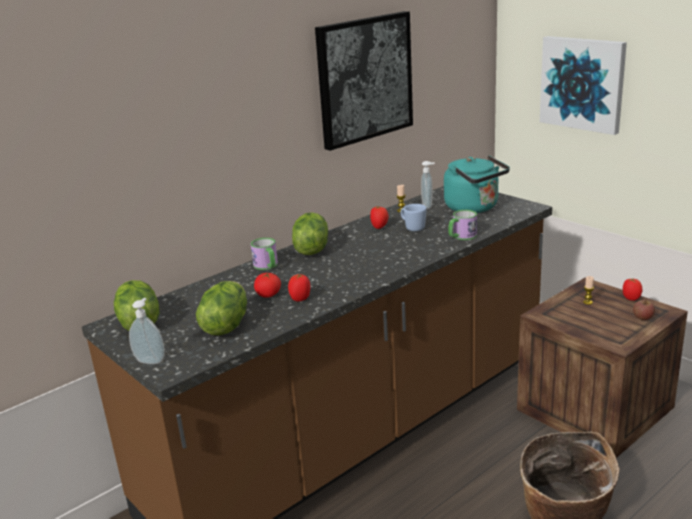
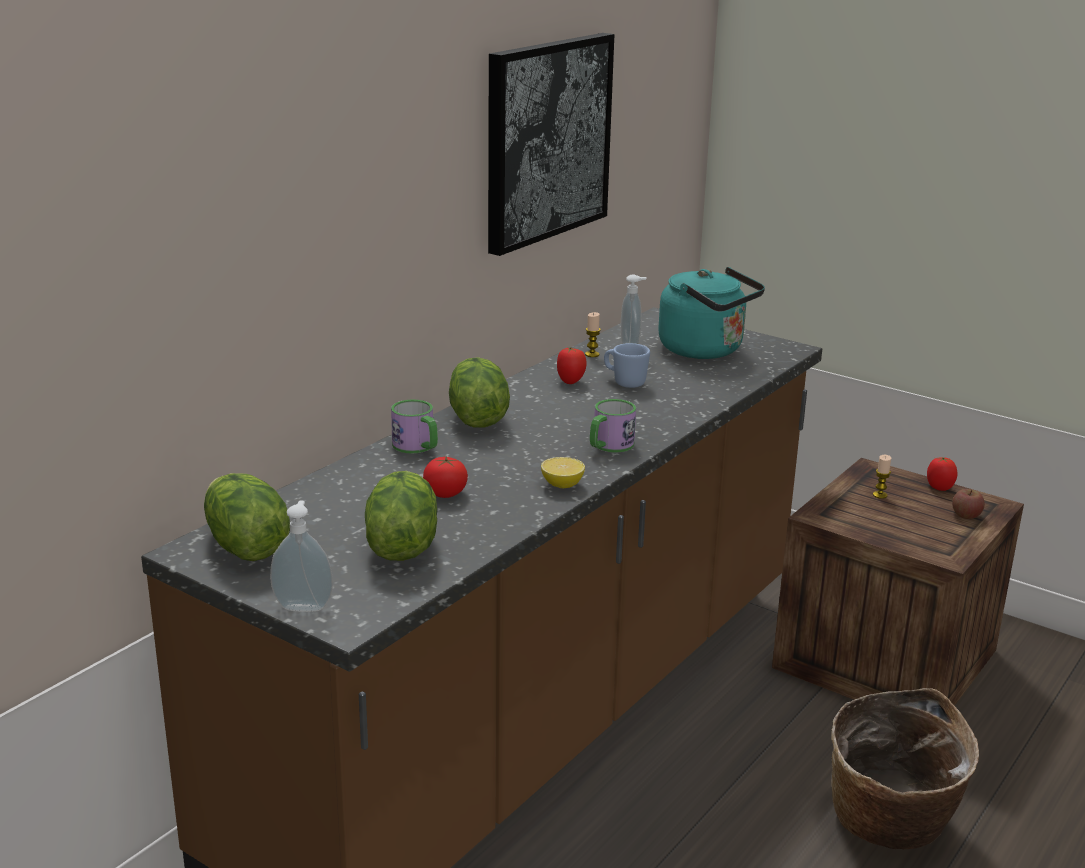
camera: 15 degrees left, 0 degrees up
tomato [288,274,310,302] -> none
mug [448,210,477,240] -> mug moved to [590,399,636,452]
picture [540,36,627,135] -> none
none -> lemon [541,457,585,488]

